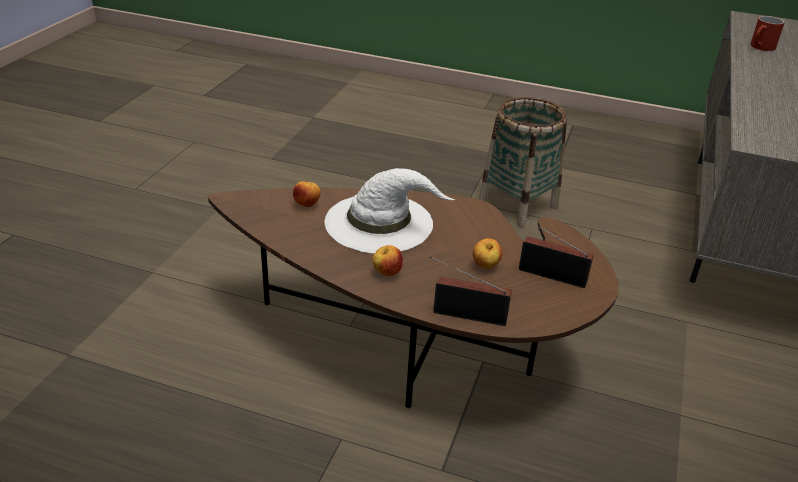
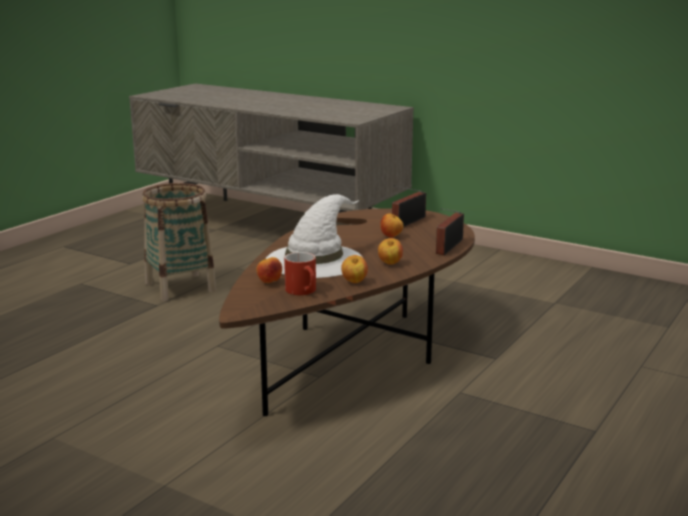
camera: 75 degrees left, 15 degrees down
red mug [750,16,785,51] -> red mug moved to [284,252,316,295]
none -> apple [341,255,368,283]

